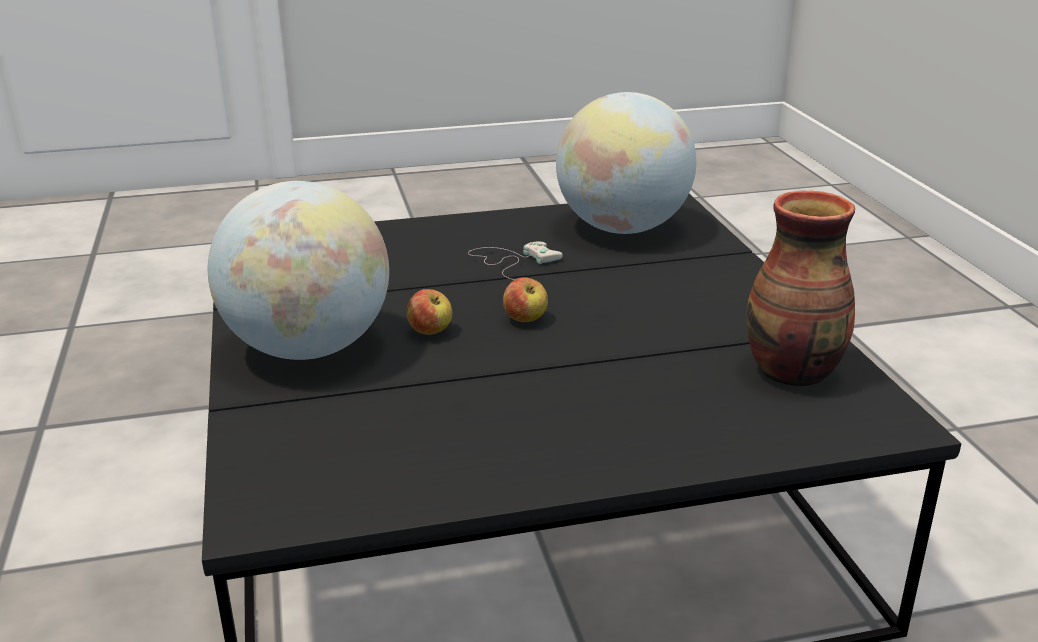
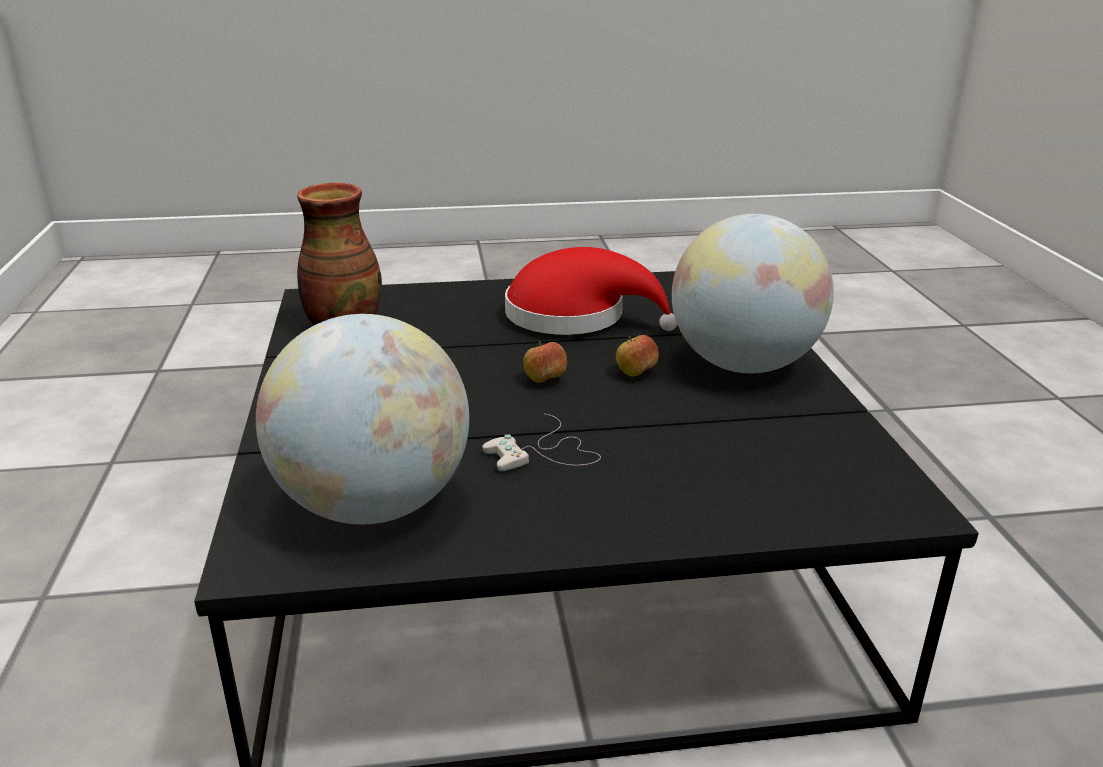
camera: 175 degrees left, 0 degrees up
none -> red hat [505,247,677,335]

